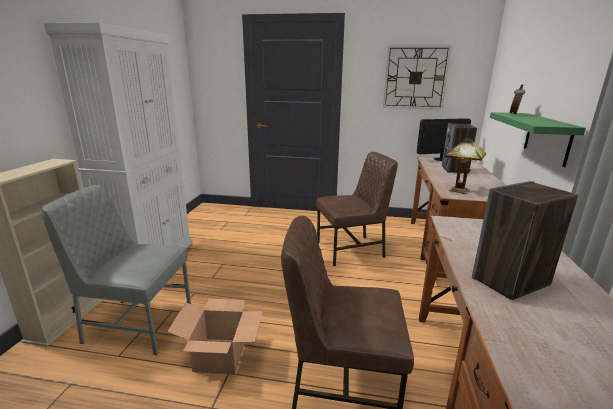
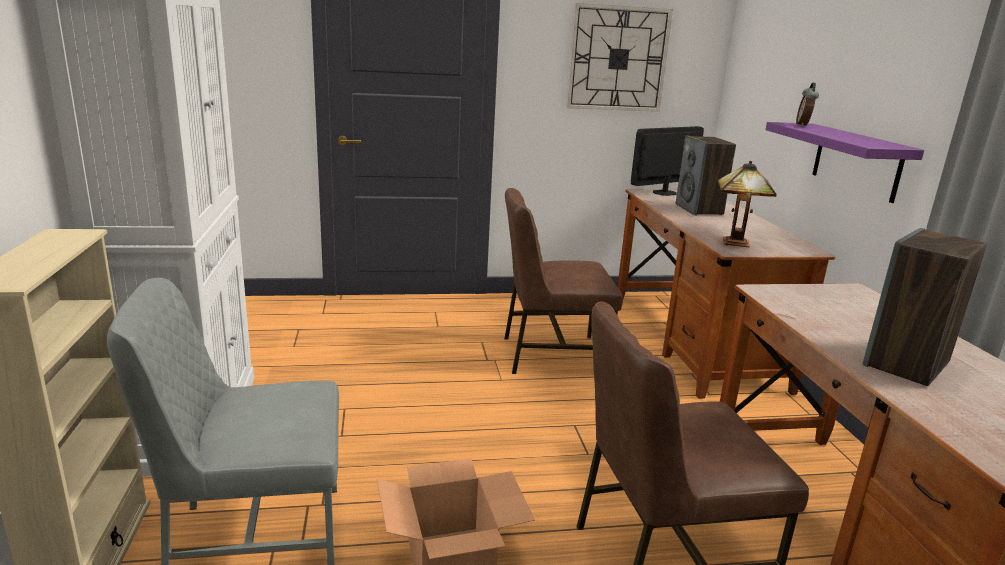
camera: 20 degrees left, 0 degrees up
brown chair [316,152,398,266] -> brown chair turned 150 degrees counterclockwise [504,188,623,374]
green shelf [490,112,586,167] -> purple shelf [766,122,924,203]

